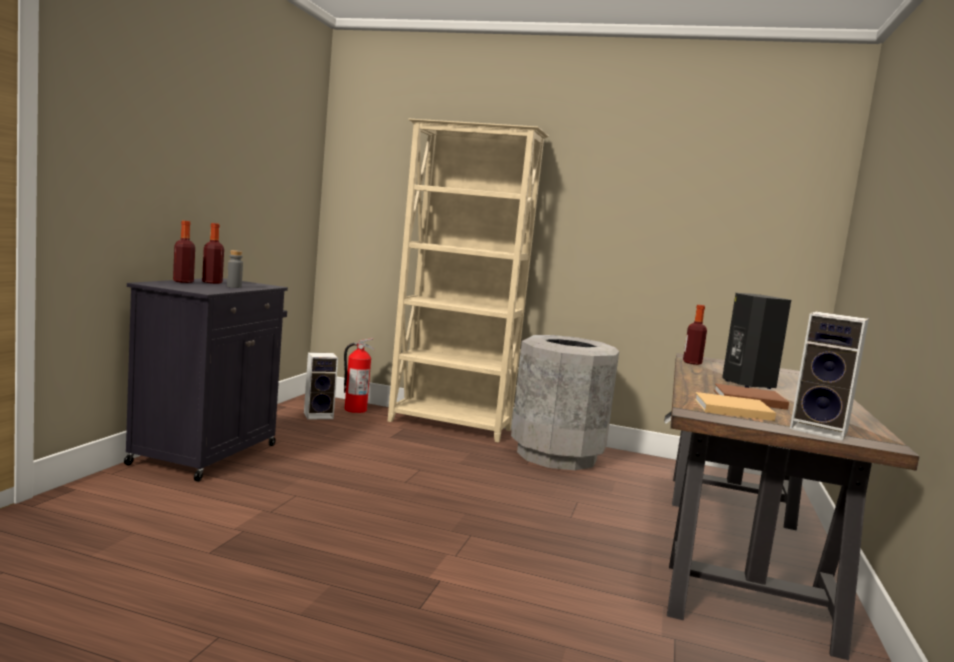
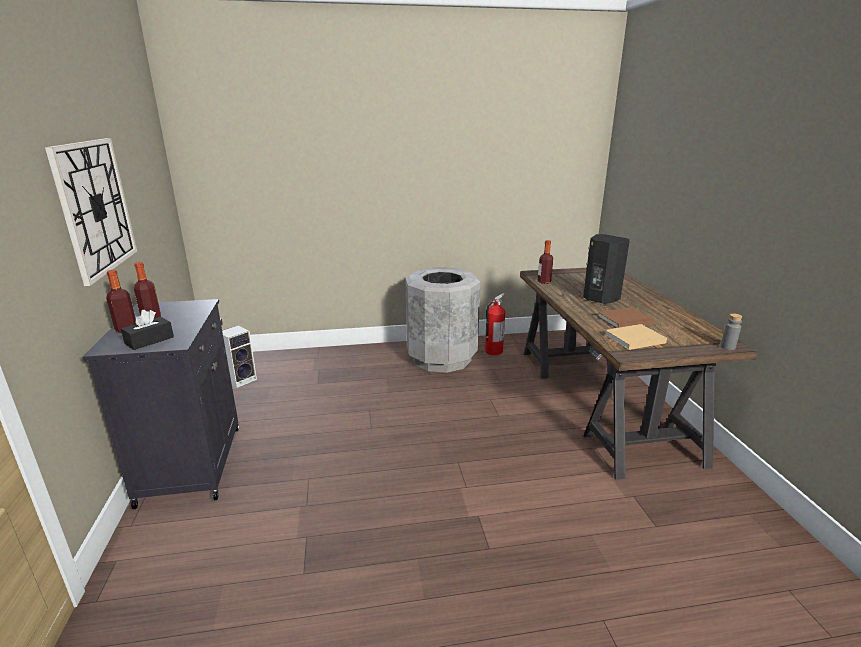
camera: 25 degrees left, 15 degrees up
grey bottle [227,250,243,288] -> grey bottle moved to [721,313,742,350]
fire extinguisher [344,338,375,413] -> fire extinguisher moved to [485,293,506,356]
beige bookcase [388,119,549,443] -> none
speaker [790,311,869,441] -> none
none -> wall clock [45,138,137,286]
none -> black tissue box [121,310,174,350]

